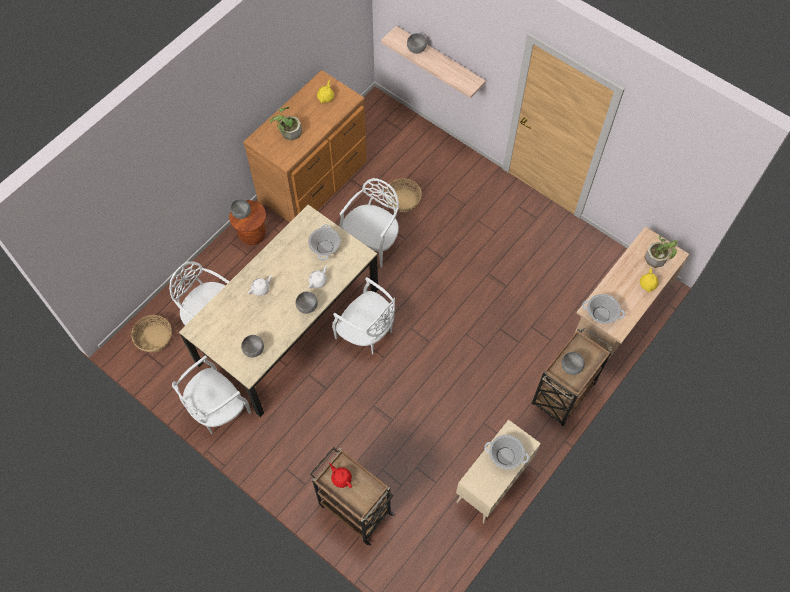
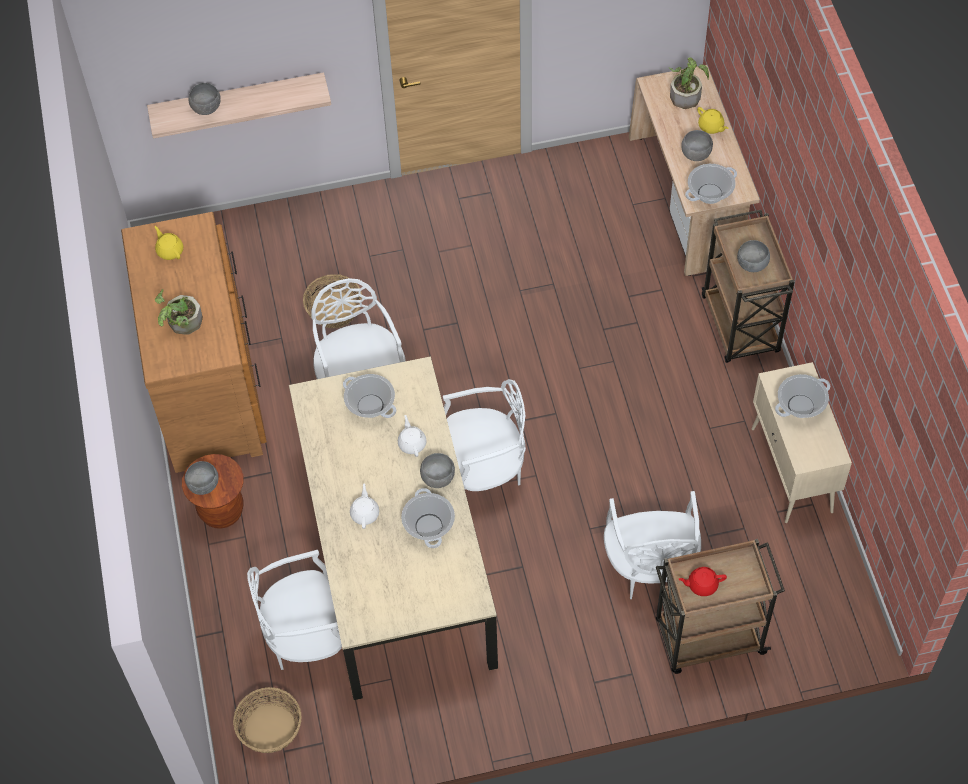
camera: 50 degrees left, 5 degrees down
white chair [172,355,251,434] -> white chair moved to [604,491,701,599]
grey bowl [241,335,264,358] -> grey bowl moved to [681,130,713,161]
none -> cooking pot [401,488,455,548]

